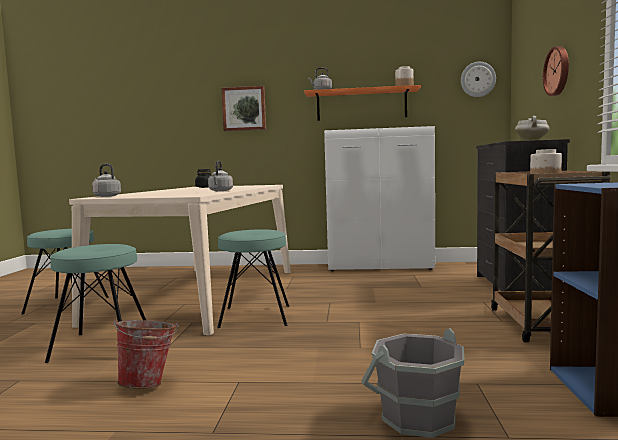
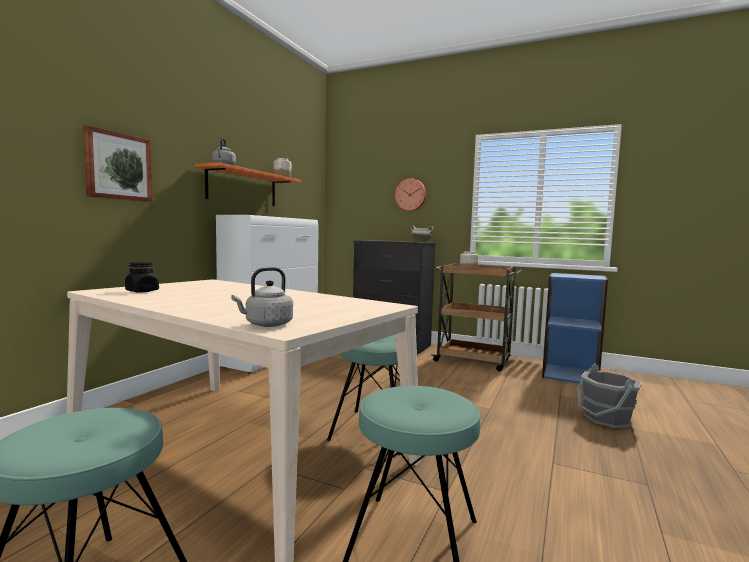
camera: 70 degrees left, 0 degrees up
bucket [114,319,179,389] -> none
grey kettle [208,161,233,191] -> none
wall clock [461,62,496,97] -> none

